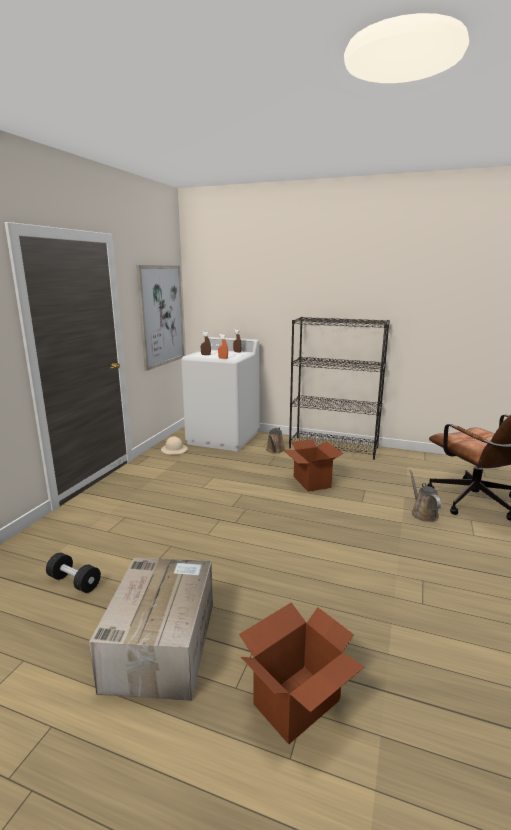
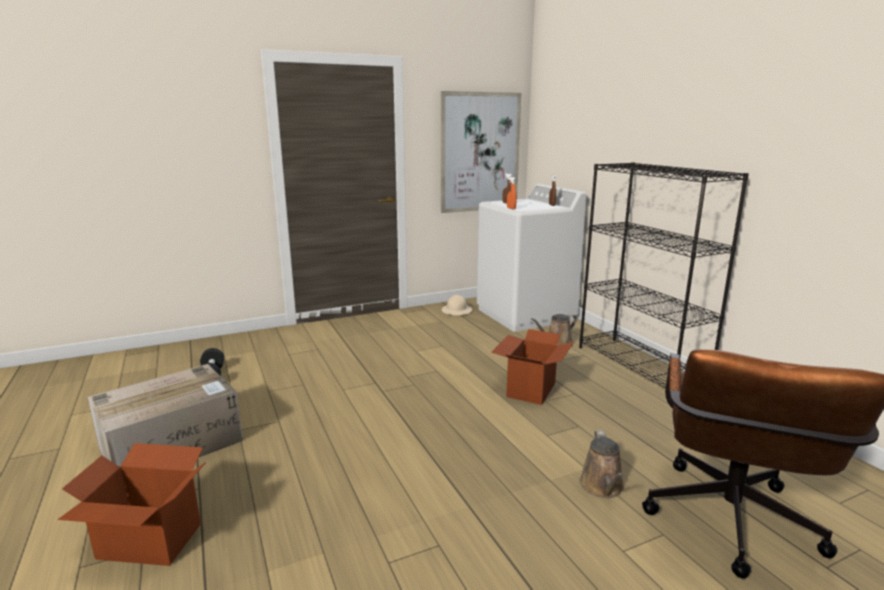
camera: 45 degrees right, 0 degrees up
brown watering can [409,469,441,522] -> brown watering can turned 150 degrees clockwise [579,430,624,498]

